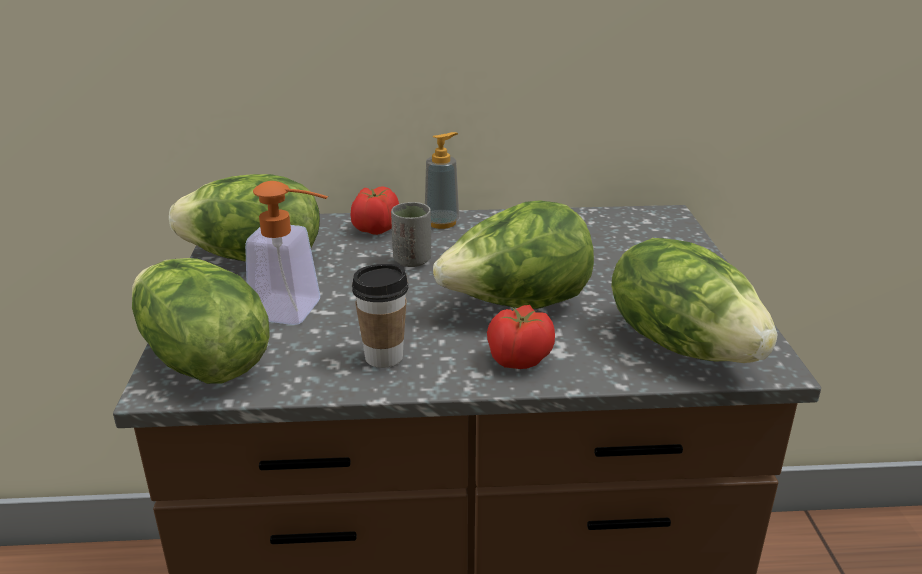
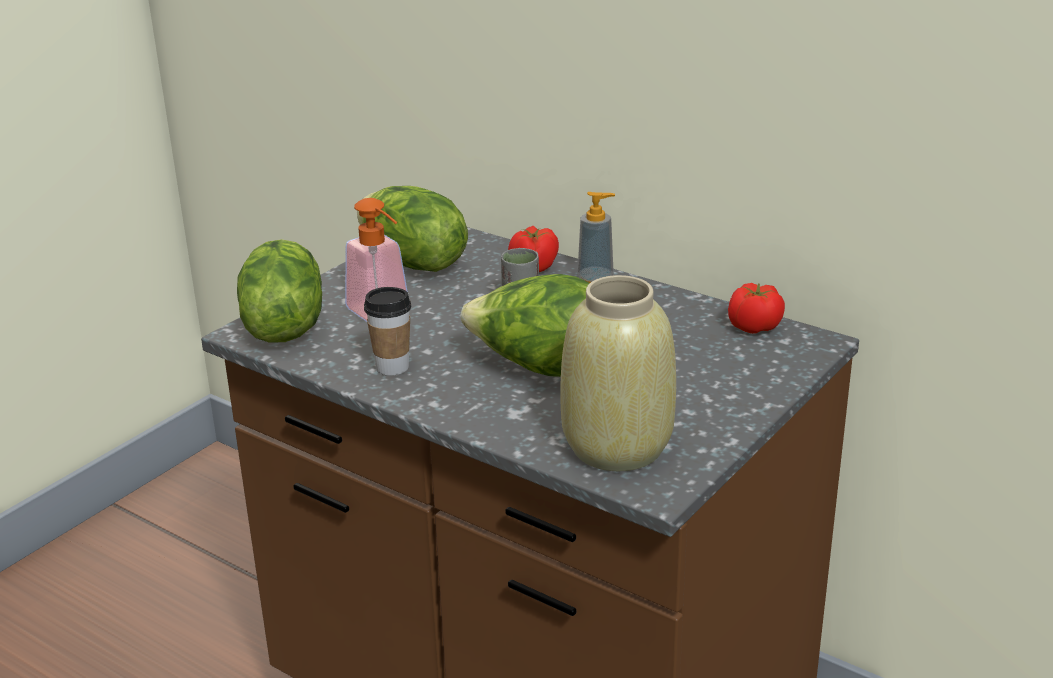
camera: 40 degrees right, 0 degrees up
tomato [487,305,555,369] -> tomato moved to [728,283,785,334]
lettuce [611,238,777,363] -> beige vase [560,275,676,471]

